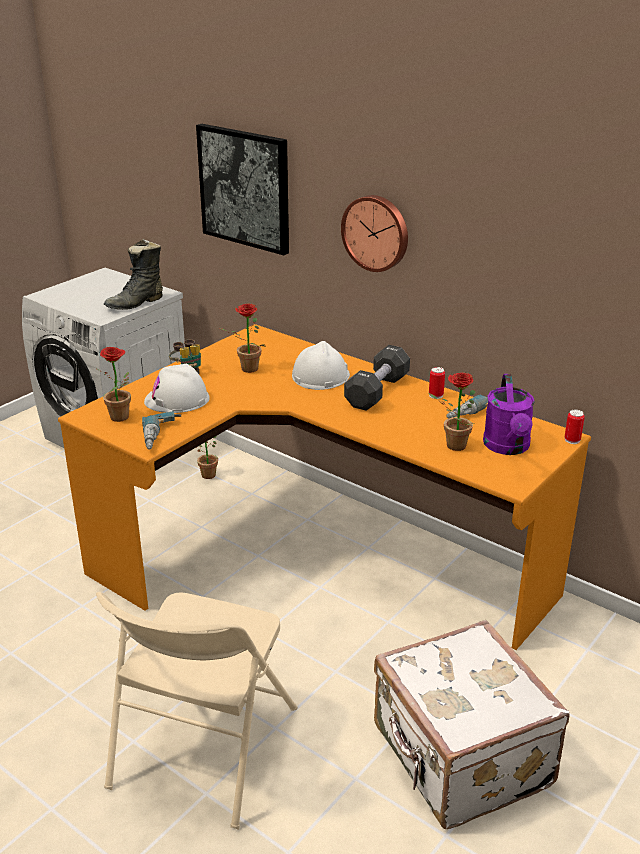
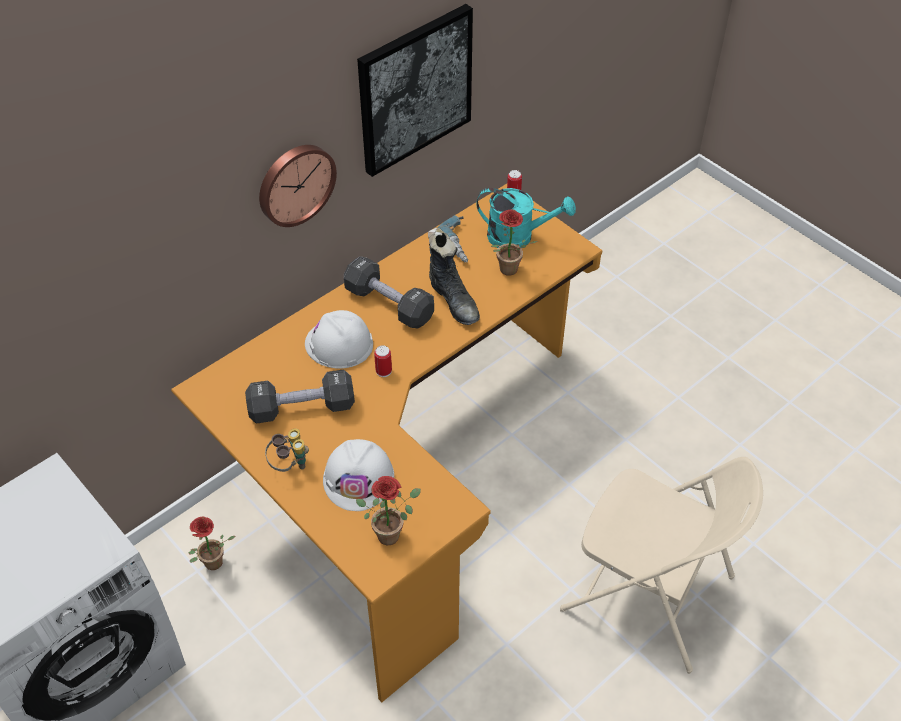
camera: 80 degrees left, 20 degrees up
black boot [104,239,163,310] -> black boot moved to [428,228,480,325]
power drill [142,411,181,450] -> none
picture [196,124,289,255] -> picture moved to [357,4,473,177]
potted plant [220,304,267,373] -> black dumbbell [245,369,355,424]
white suitcase [374,620,569,829] -> none
can [429,367,445,399] -> can moved to [374,345,392,377]
purple watering can [483,374,535,455] -> turquoise watering can [476,188,576,248]

